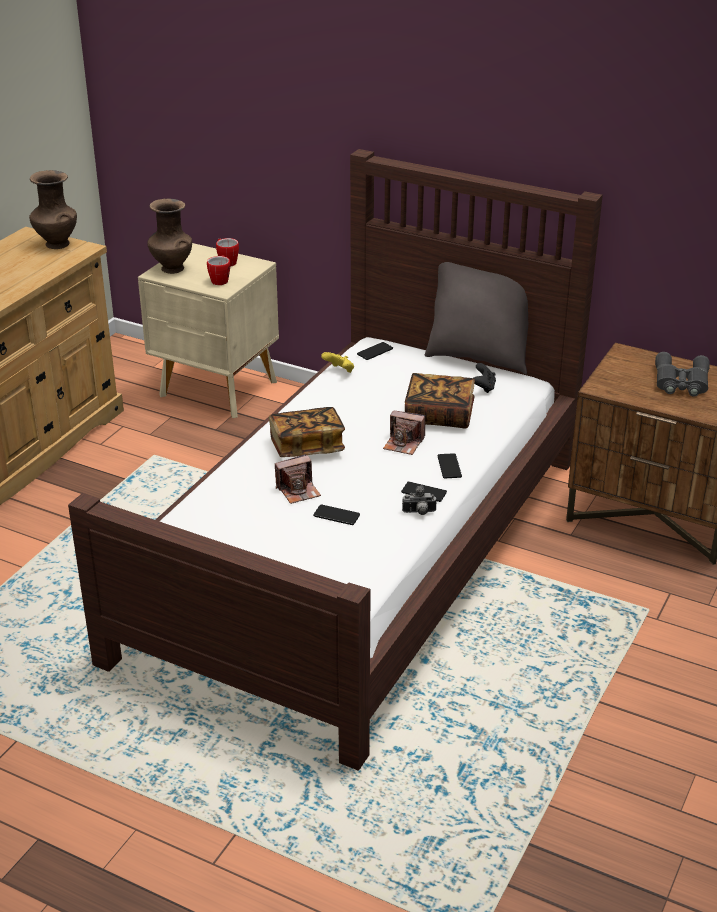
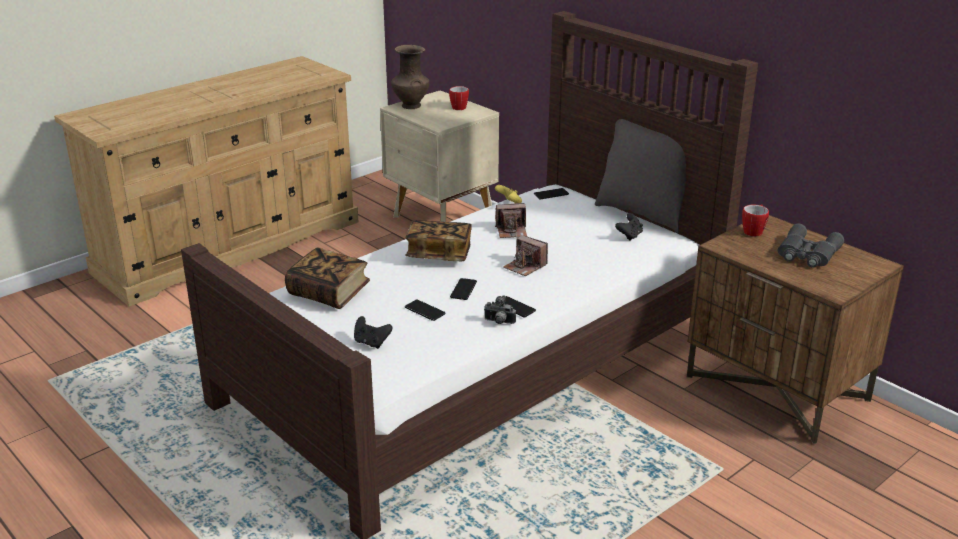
camera: 20 degrees right, 5 degrees down
brown vase [29,170,77,249] -> none
mug [207,255,230,285] -> mug moved to [742,204,769,237]
camera [275,454,321,504] -> camera moved to [495,203,527,238]
book [405,373,475,429] -> book moved to [285,247,370,309]
phone [437,453,462,478] -> phone moved to [450,278,477,300]
none -> black game controller [354,316,392,349]

